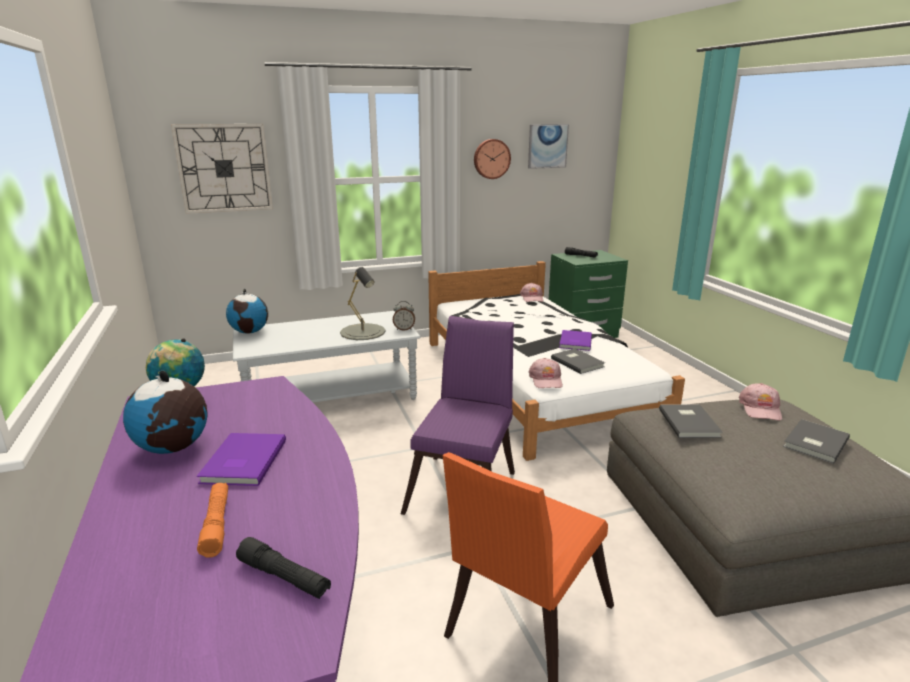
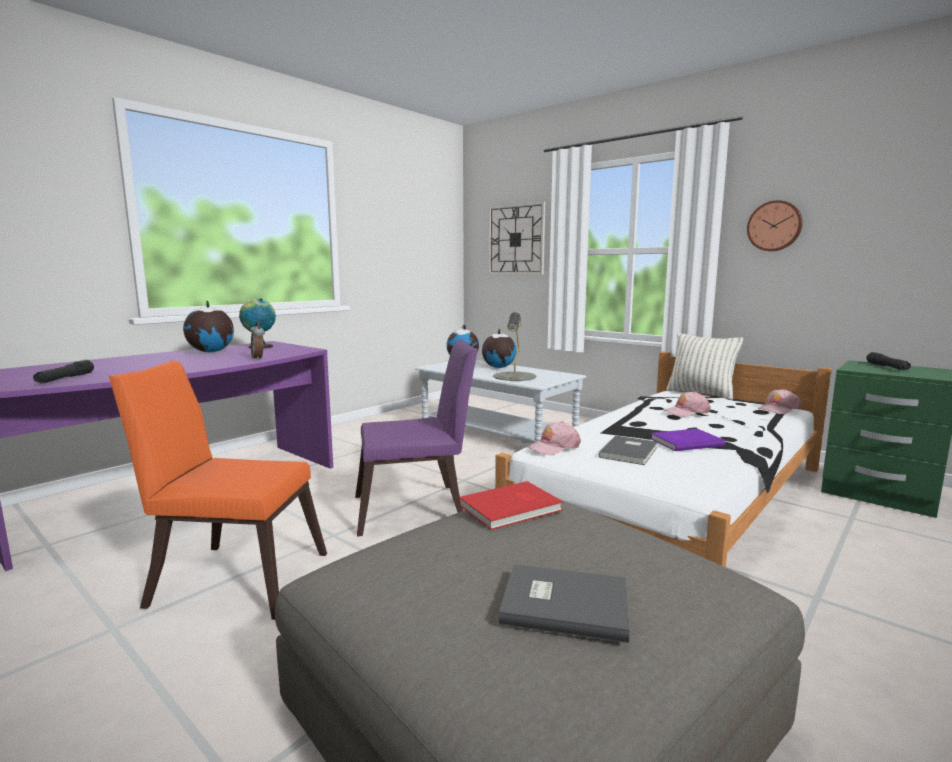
camera: 60 degrees right, 10 degrees down
purple book [197,433,286,486] -> none
orange flashlight [197,483,228,558] -> none
alarm clock [393,301,415,331] -> alarm clock moved to [250,321,265,360]
picture [528,124,569,169] -> none
grey book [659,405,723,438] -> red book [458,481,563,530]
pink cap [739,383,782,421] -> pink cap moved to [663,392,711,417]
none -> globe [482,329,517,368]
none -> pillow [666,333,743,400]

